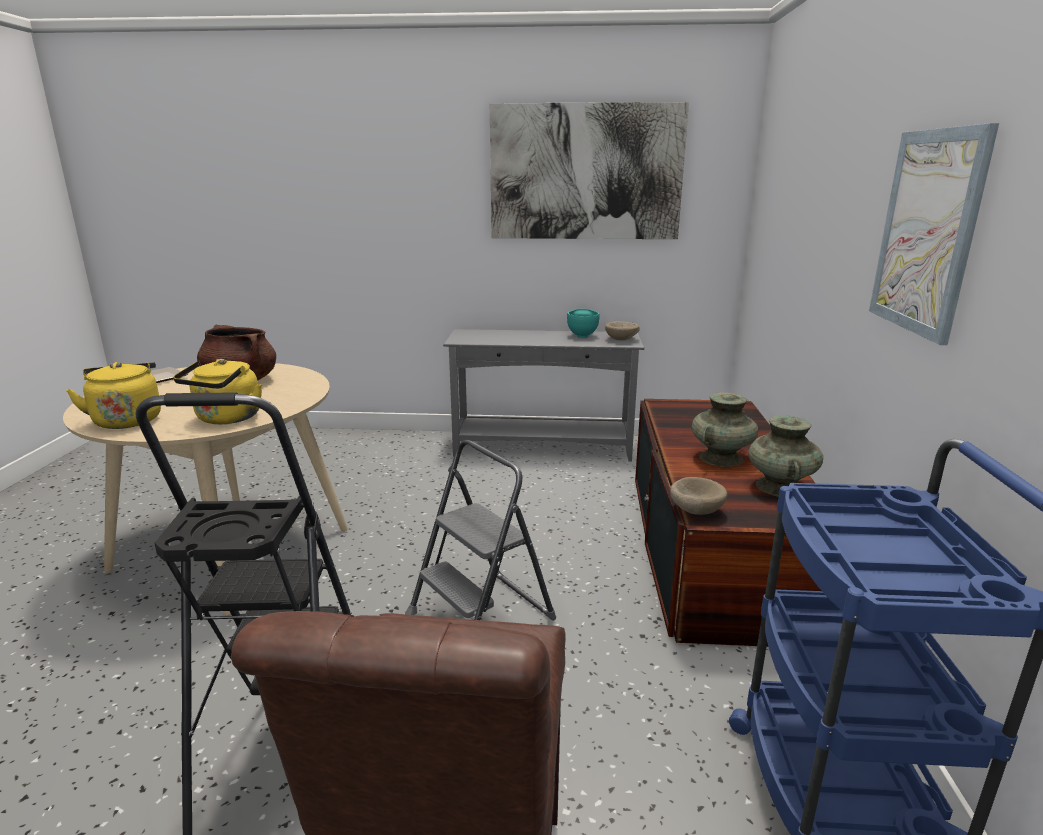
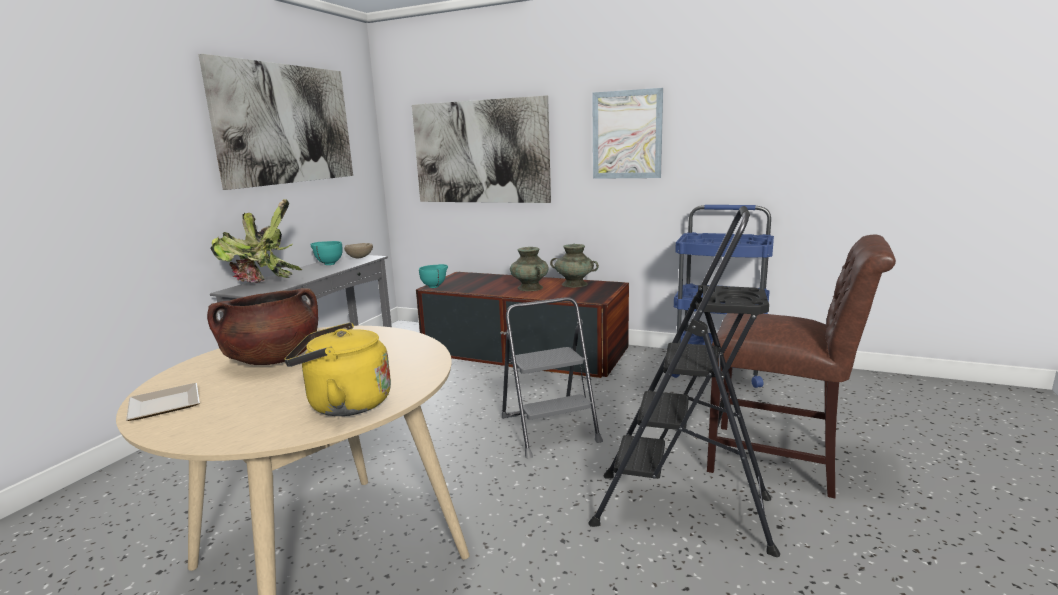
camera: 70 degrees left, 5 degrees down
yellow kettle [173,359,262,424] -> none
beige bowl [670,477,727,515] -> none
none -> potted plant [211,199,302,283]
none -> picture [412,96,551,203]
none -> turquoise bowl [419,264,448,288]

